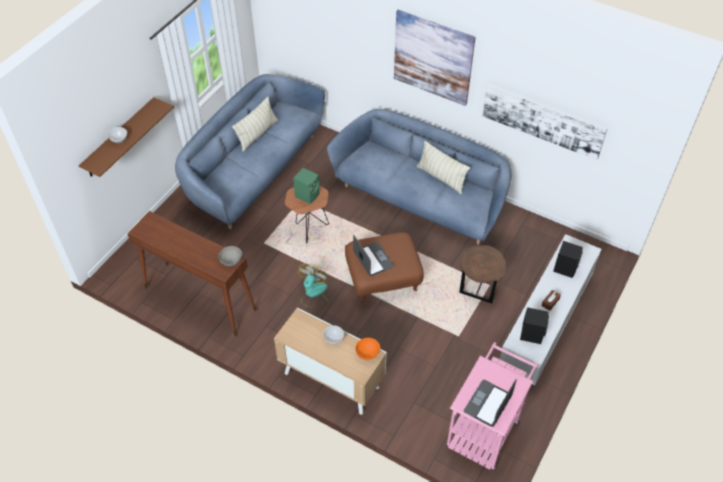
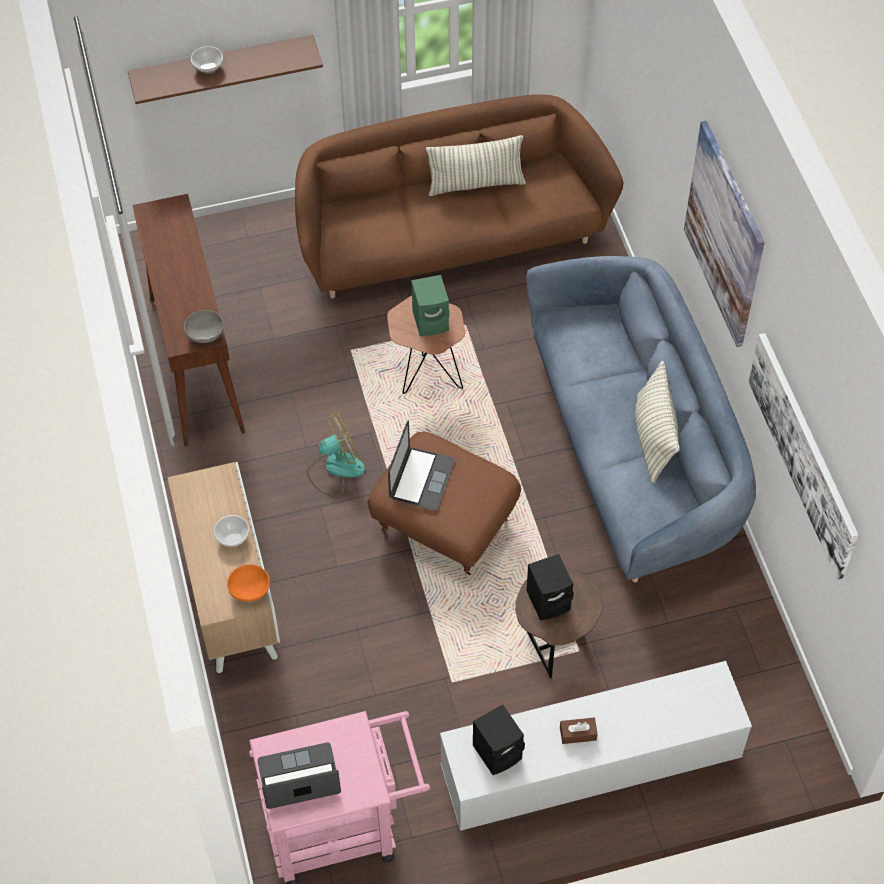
camera: 45 degrees right, 5 degrees up
blue sofa [175,74,325,229] -> brown sofa [295,94,624,298]
black speaker [553,241,583,278] -> black speaker moved to [526,554,574,620]

